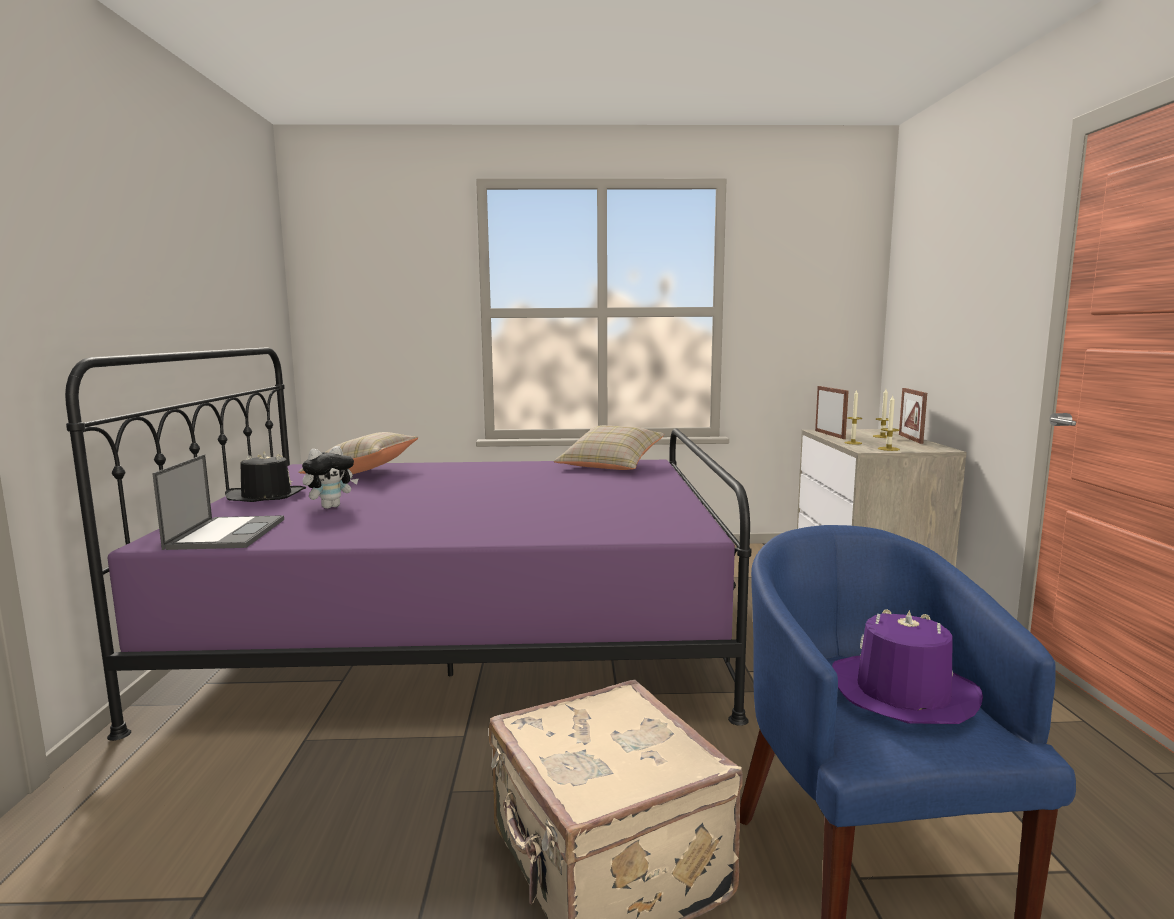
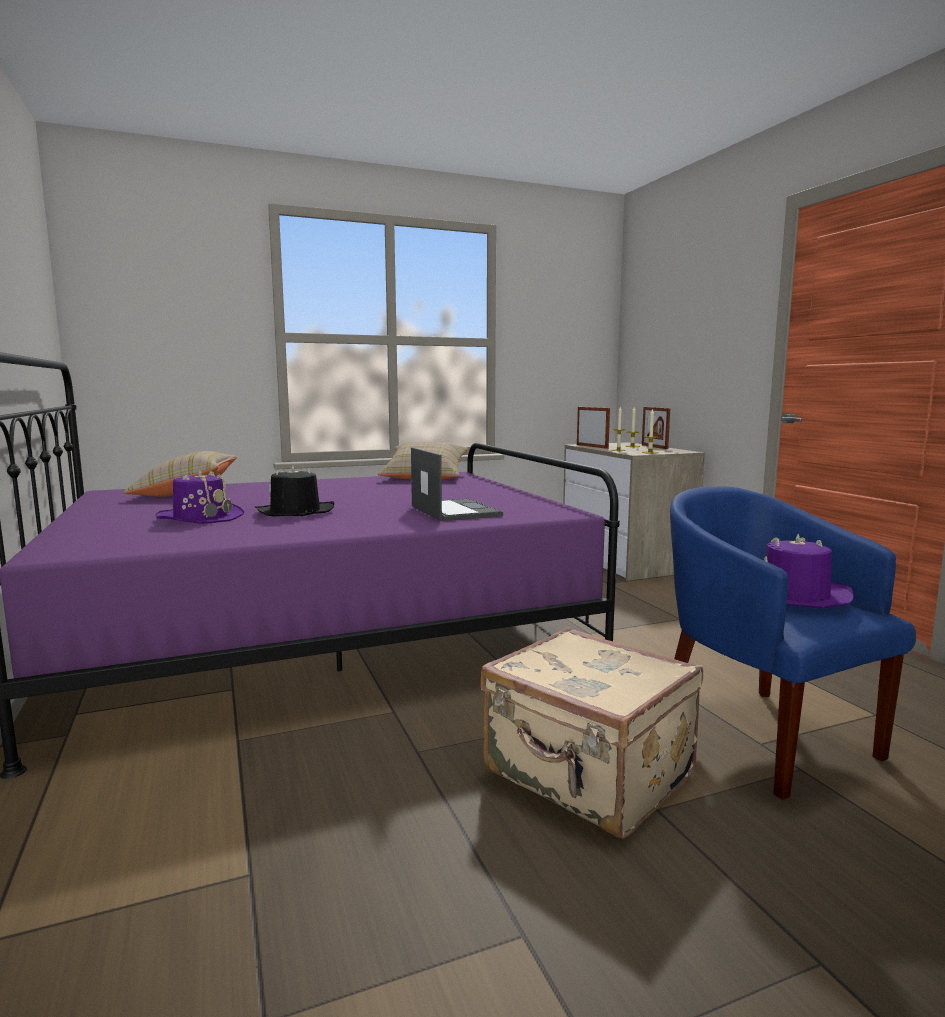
camera: 20 degrees left, 0 degrees up
laptop [152,454,284,550] -> laptop moved to [411,447,503,521]
black hat [225,451,306,502] -> black hat moved to [255,465,334,517]
plush toy [302,446,359,509] -> purple hat [155,469,244,524]

